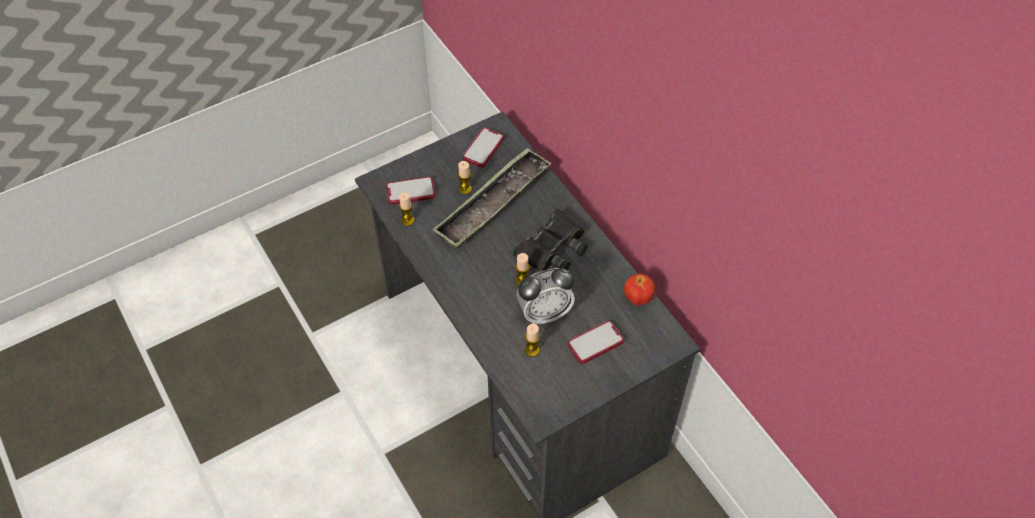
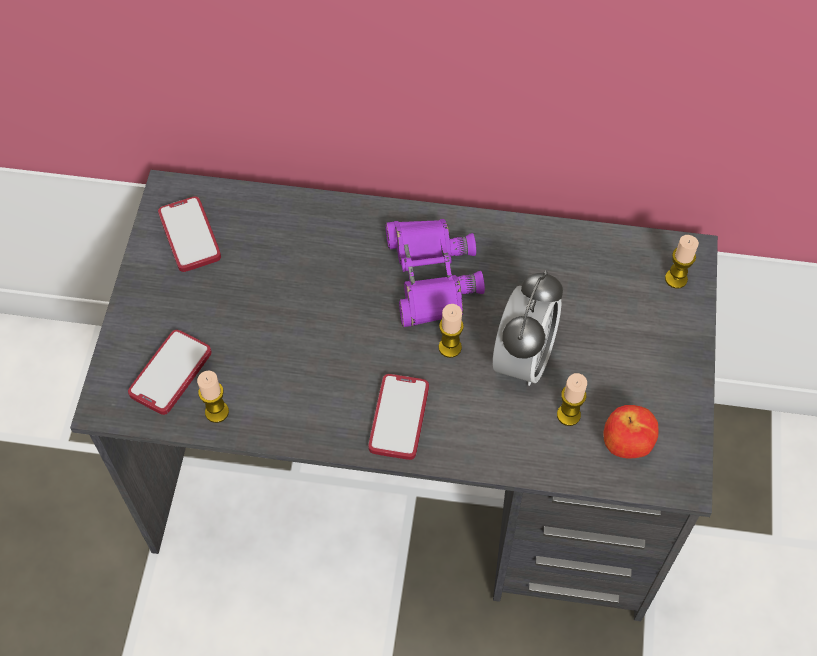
camera: 50 degrees left, 5 degrees up
tray [432,148,552,248] -> none
candle [458,161,472,194] -> candle moved to [665,235,699,289]
black binoculars [513,209,588,271] -> purple binoculars [385,219,485,327]
phone [568,321,624,364] -> phone moved to [368,374,429,460]
apple [624,274,655,306] -> apple moved to [603,405,658,459]

